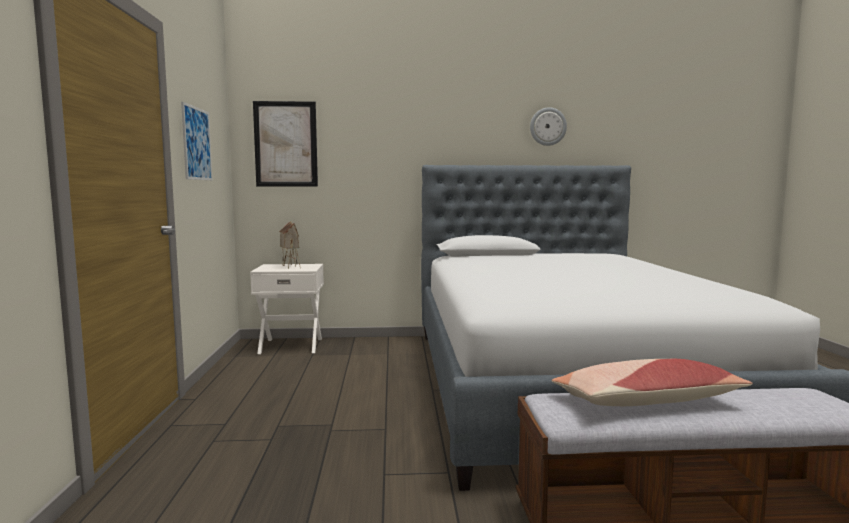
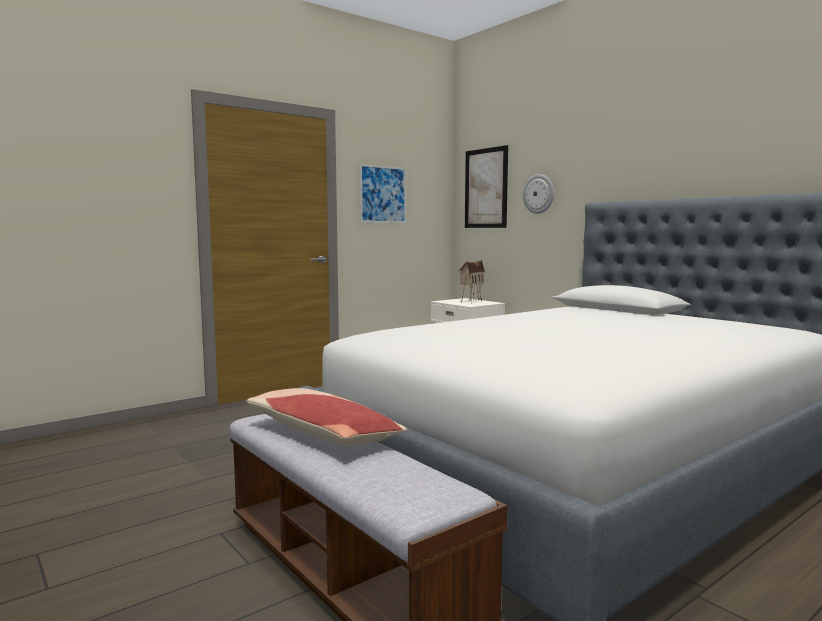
camera: 55 degrees right, 0 degrees up
wall clock [530,107,567,146] -> wall clock moved to [523,174,554,214]

